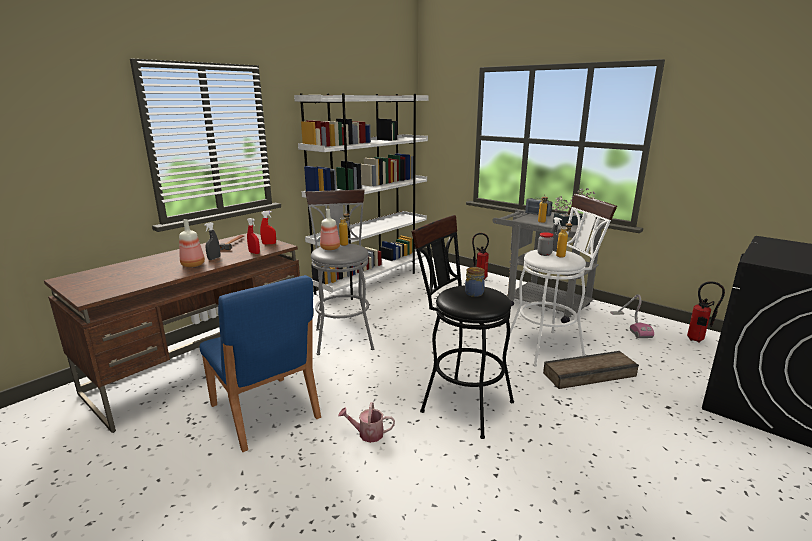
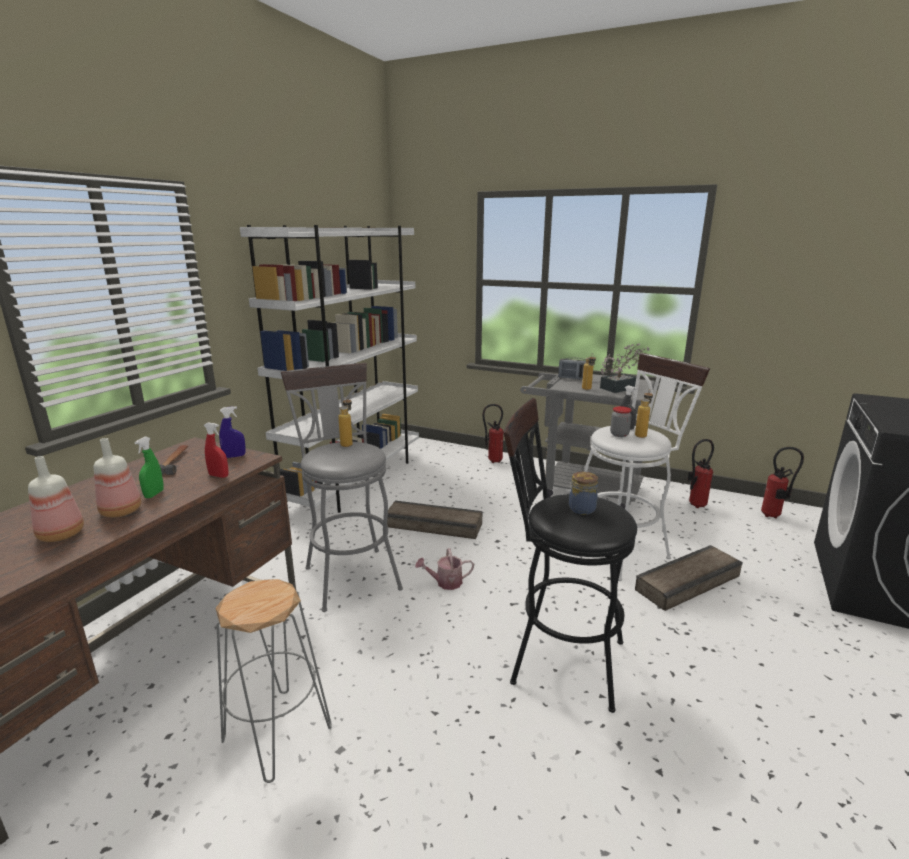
camera: 15 degrees left, 0 degrees up
blue chair [200,275,321,452] -> grey stool [215,579,332,783]
grey spray bottle [204,222,220,260] -> green spray bottle [134,437,164,498]
red spray bottle [260,211,276,244] -> blue spray bottle [219,406,246,458]
bottle [320,209,340,250] -> bottle moved to [28,456,84,542]
watering can [338,402,395,443] -> watering can moved to [415,548,474,590]
vacuum cleaner [610,294,654,338] -> fire extinguisher [688,439,714,508]
none -> crate [387,501,483,539]

